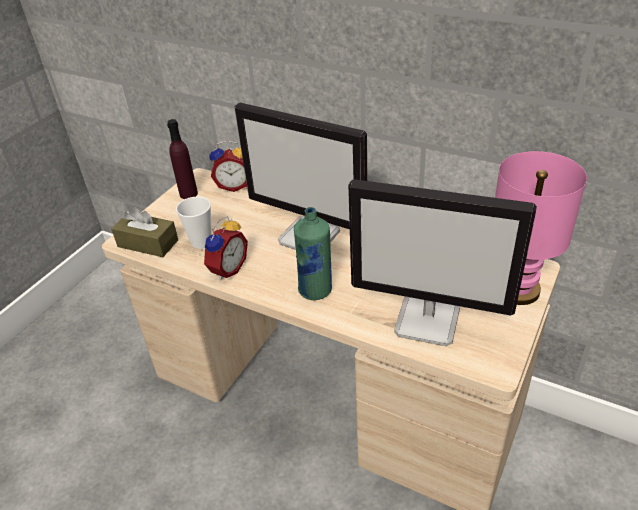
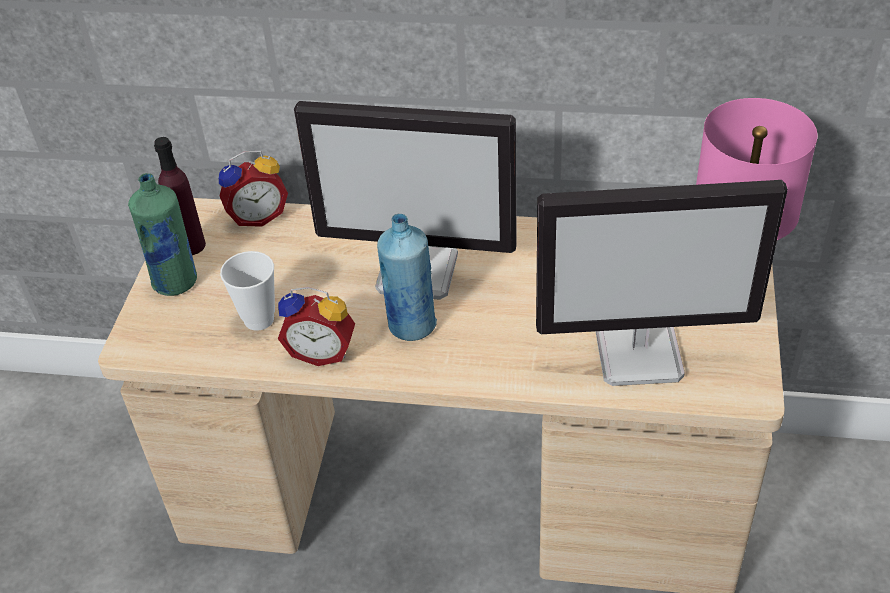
camera: 20 degrees left, 5 degrees up
brown tissue box [111,207,178,257] -> none
alarm clock [202,216,248,280] -> alarm clock turned 90 degrees clockwise [278,287,355,366]
green bottle [294,207,332,300] -> green bottle moved to [128,173,197,296]
none -> blue bottle [377,214,437,341]

